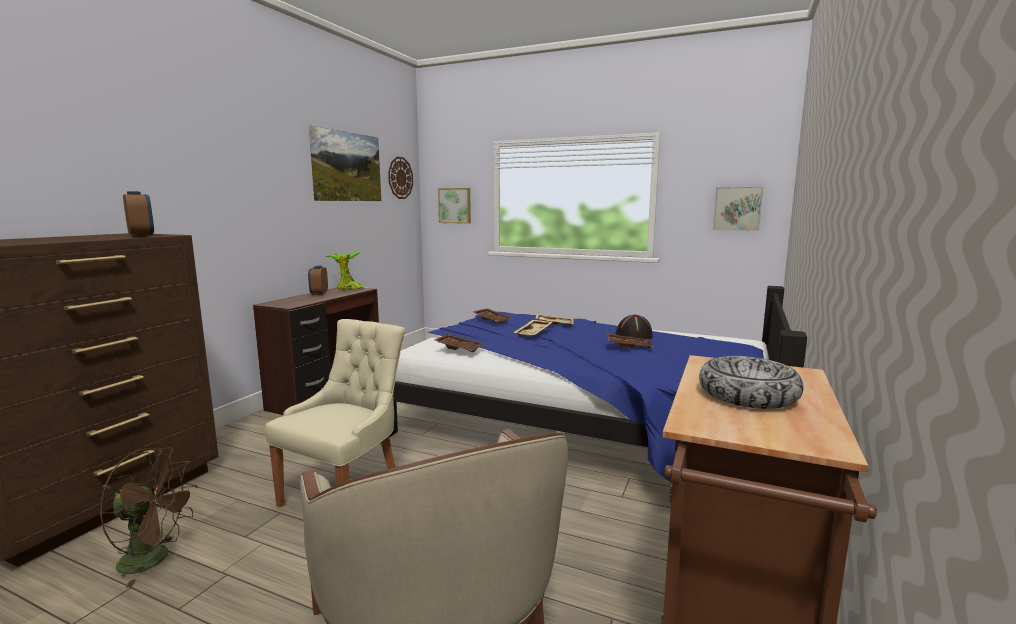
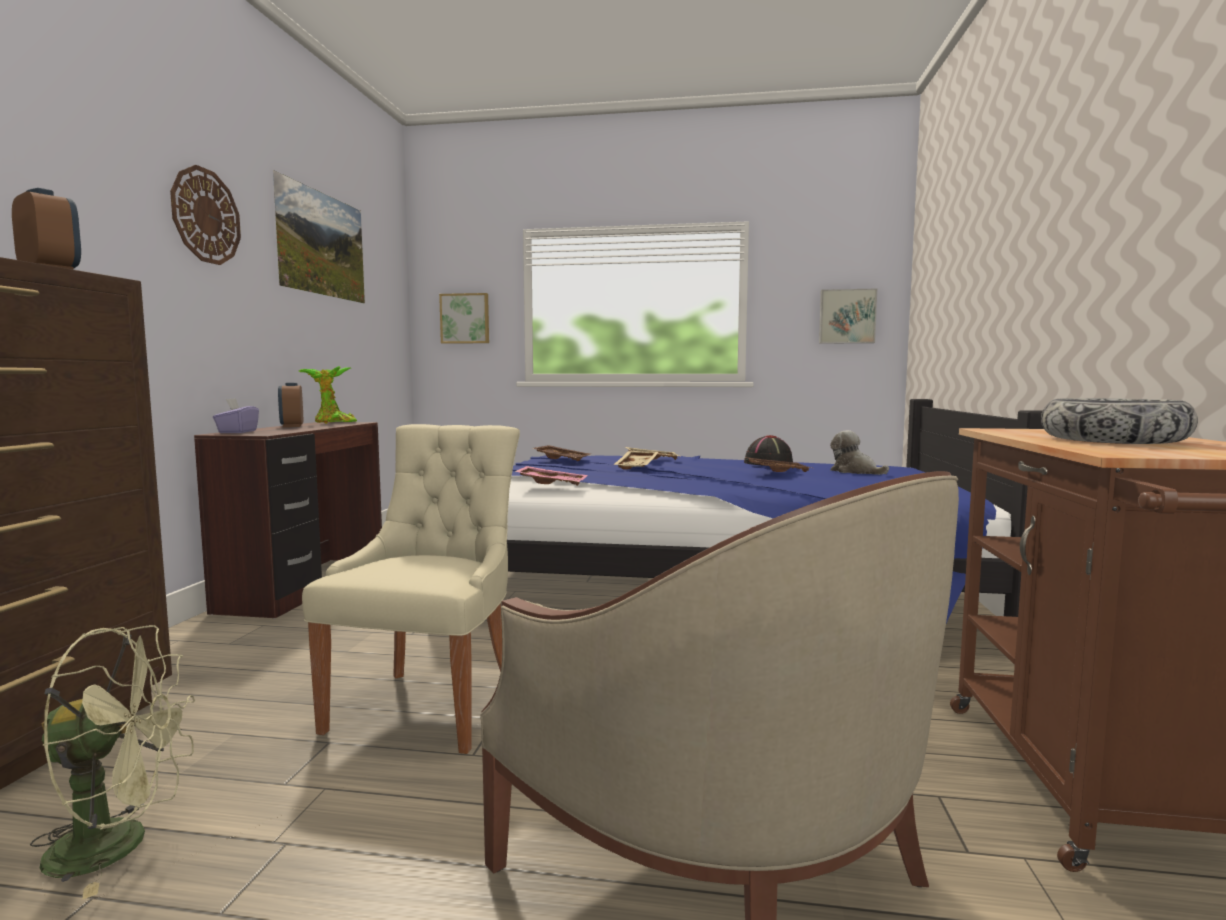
camera: 15 degrees left, 5 degrees down
brown fan [100,448,197,588] -> green fan [30,625,195,900]
wall clock [388,157,413,199] -> wall clock moved to [170,165,241,265]
brown tray [435,334,484,352] -> pink tray [515,466,588,486]
none -> purple tissue box [213,398,259,433]
none -> plush toy [830,430,889,475]

